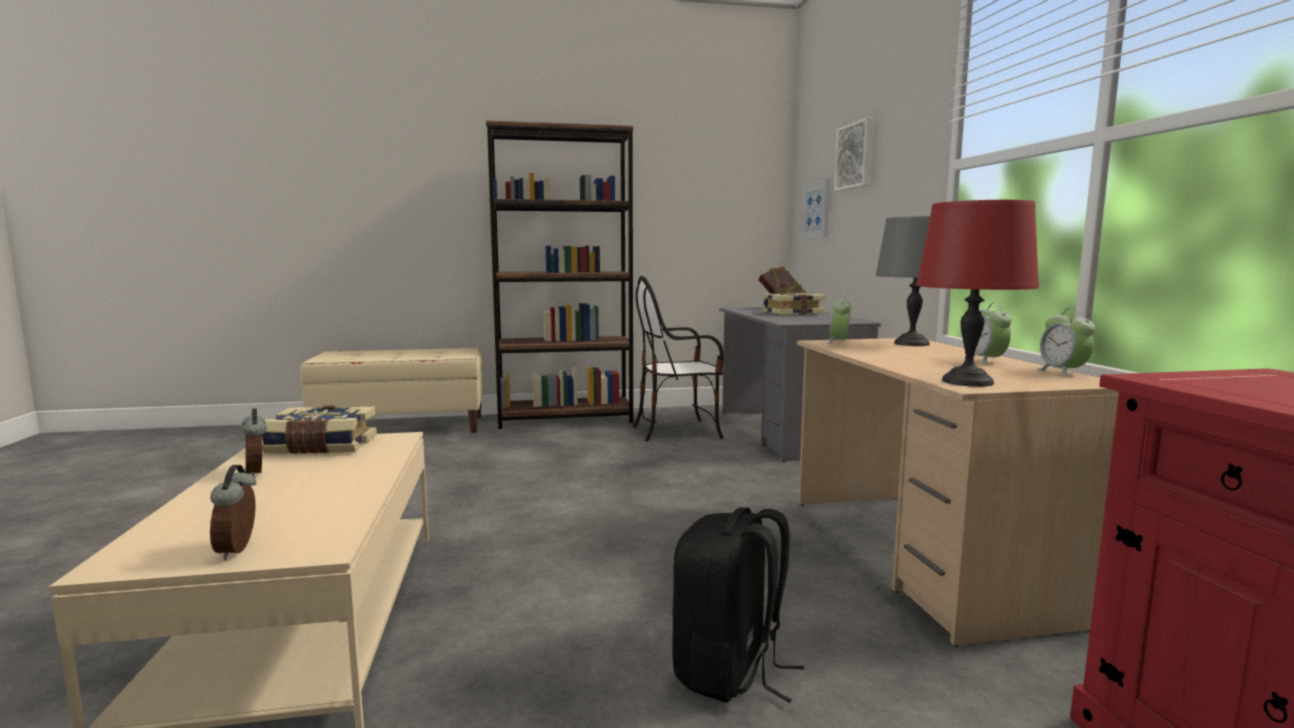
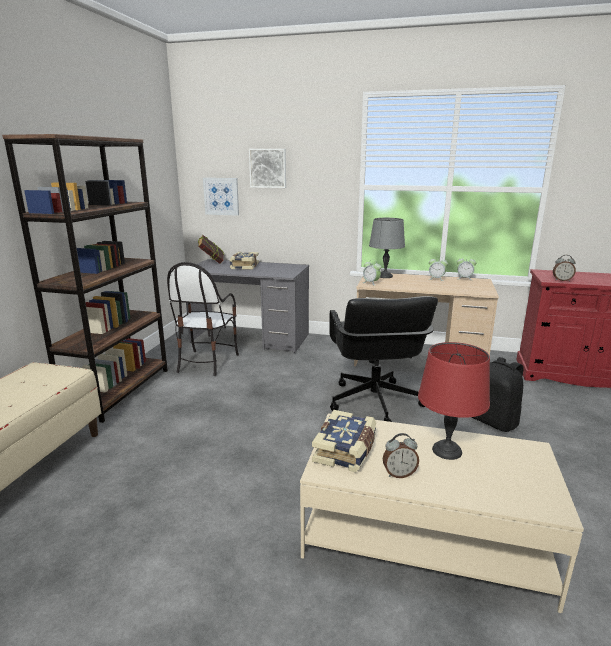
camera: 65 degrees left, 10 degrees up
alarm clock [210,465,256,560] -> alarm clock moved to [553,255,576,281]
red table lamp [916,200,1039,387] -> red table lamp moved to [418,342,490,460]
none -> black office chair [329,296,438,422]

